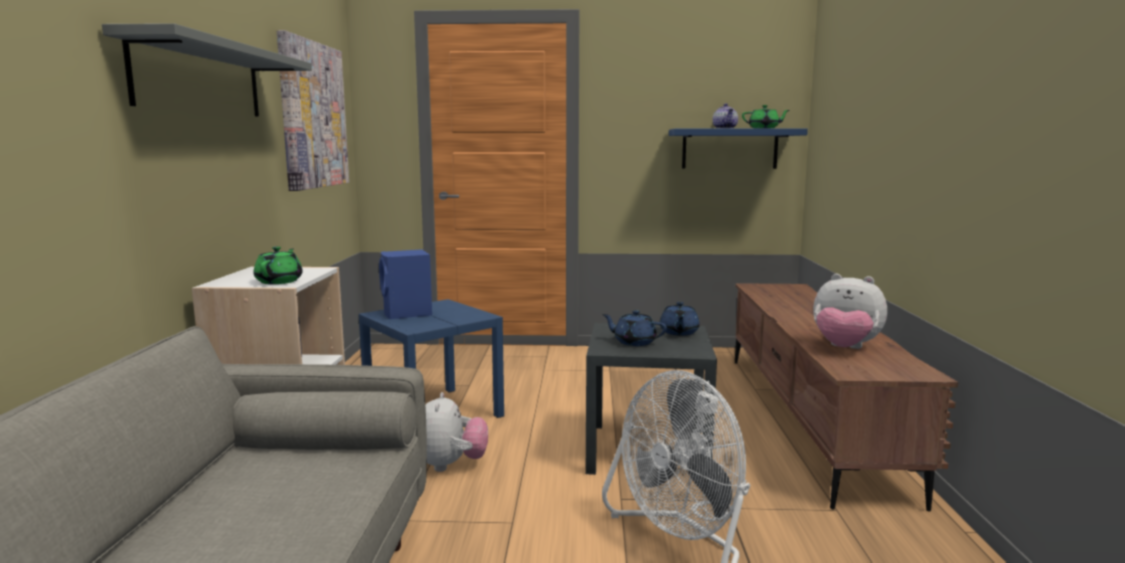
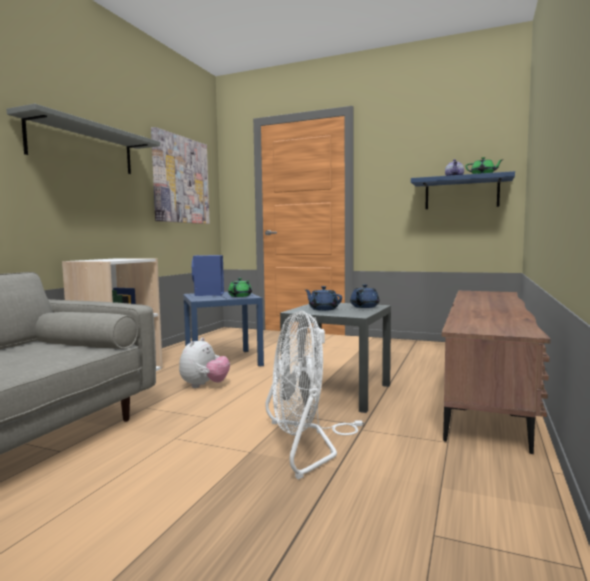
camera: 20 degrees right, 5 degrees down
green teapot [254,246,303,284] -> green teapot moved to [228,278,252,297]
plush toy [813,274,887,349] -> none

